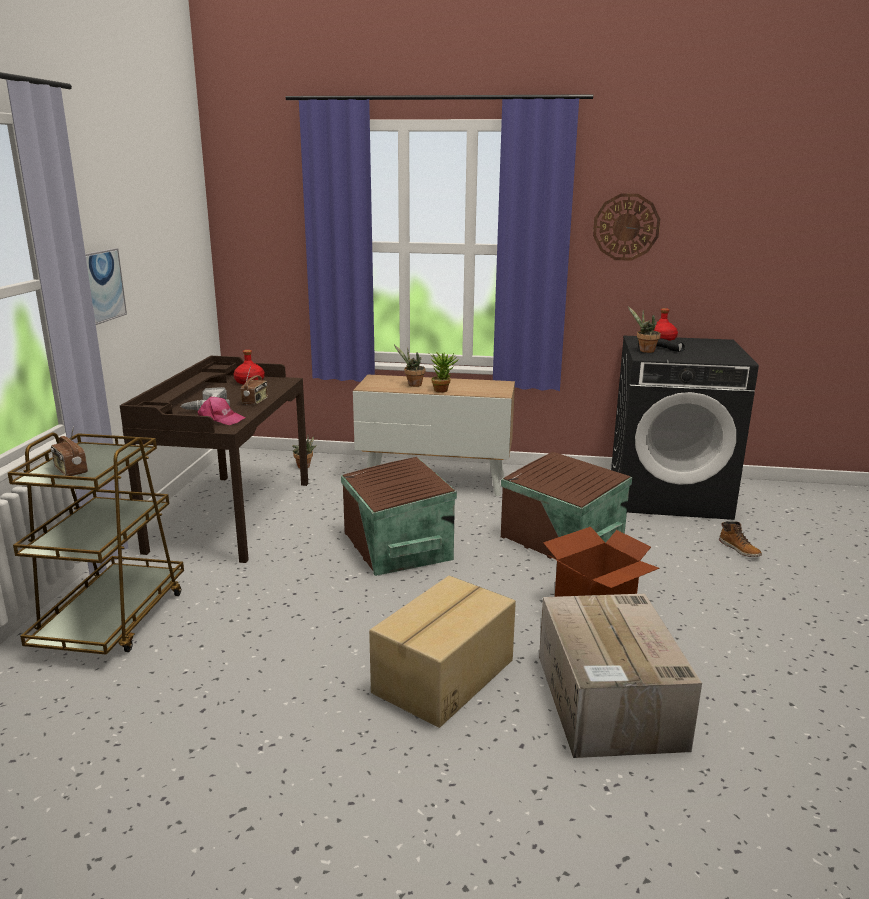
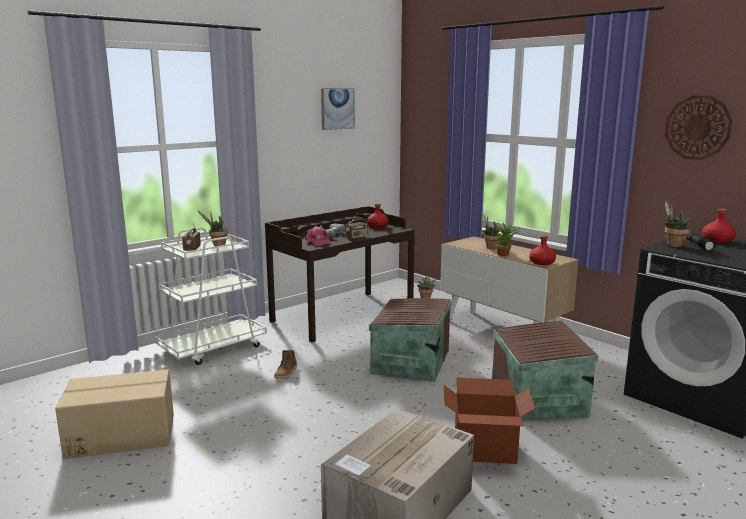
camera: 40 degrees right, 5 degrees down
brown cart [8,433,184,655] -> white cart [155,227,267,365]
picture [85,248,127,325] -> picture moved to [321,88,355,130]
cardboard box [369,576,516,728] -> cardboard box moved to [55,369,174,459]
boot [719,521,762,557] -> boot moved to [274,350,297,379]
none -> potted plant [198,211,228,246]
none -> red bottle [529,235,556,265]

